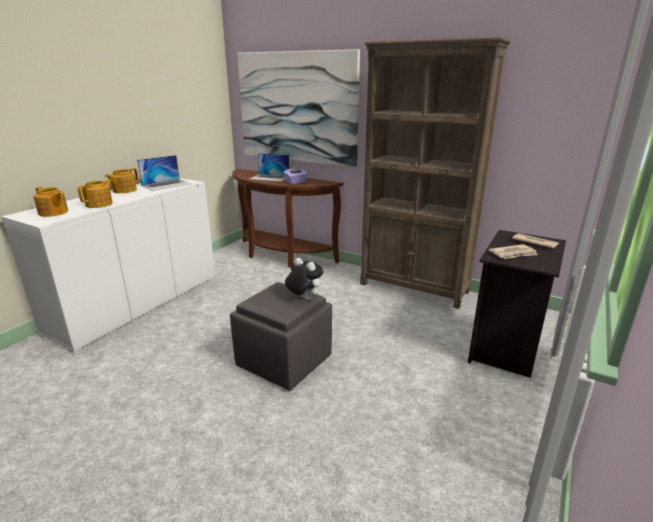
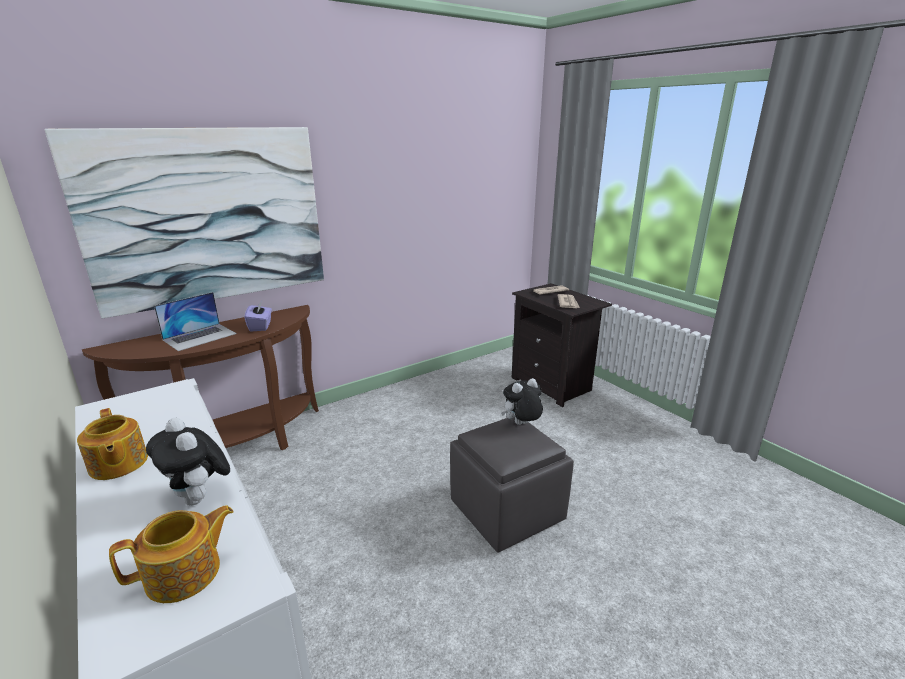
camera: 65 degrees left, 0 degrees up
teapot [78,179,113,208] -> plush toy [146,417,230,506]
laptop [137,155,191,191] -> none
brown bookcase [360,36,511,309] -> none

